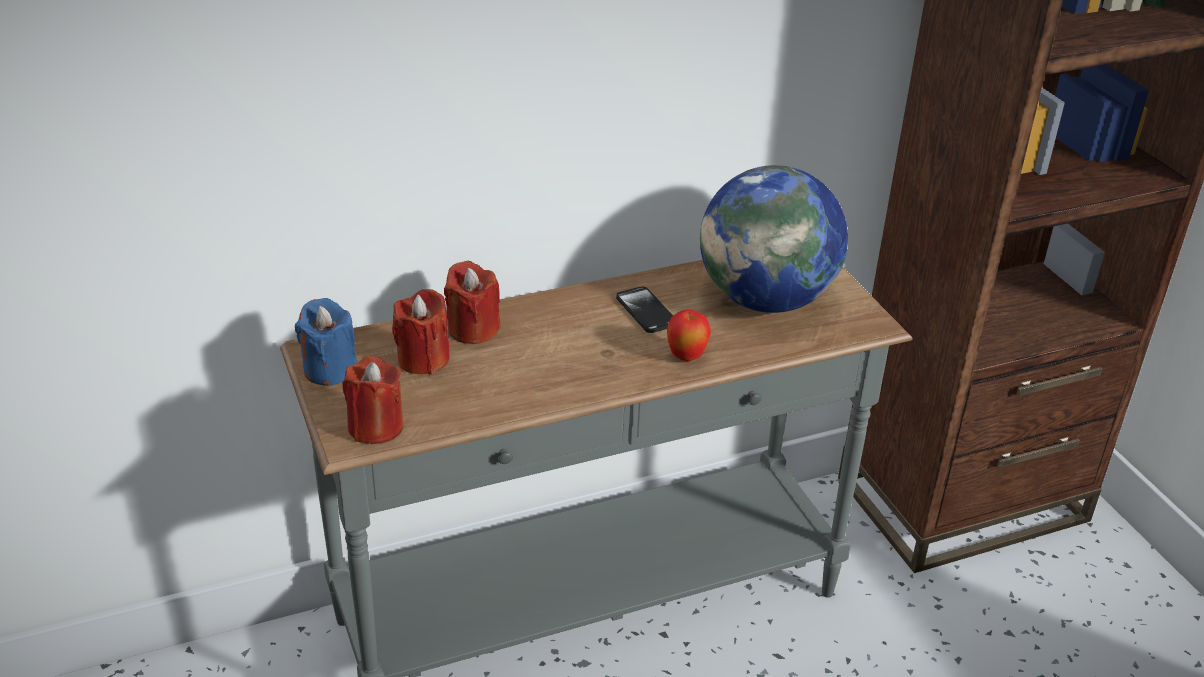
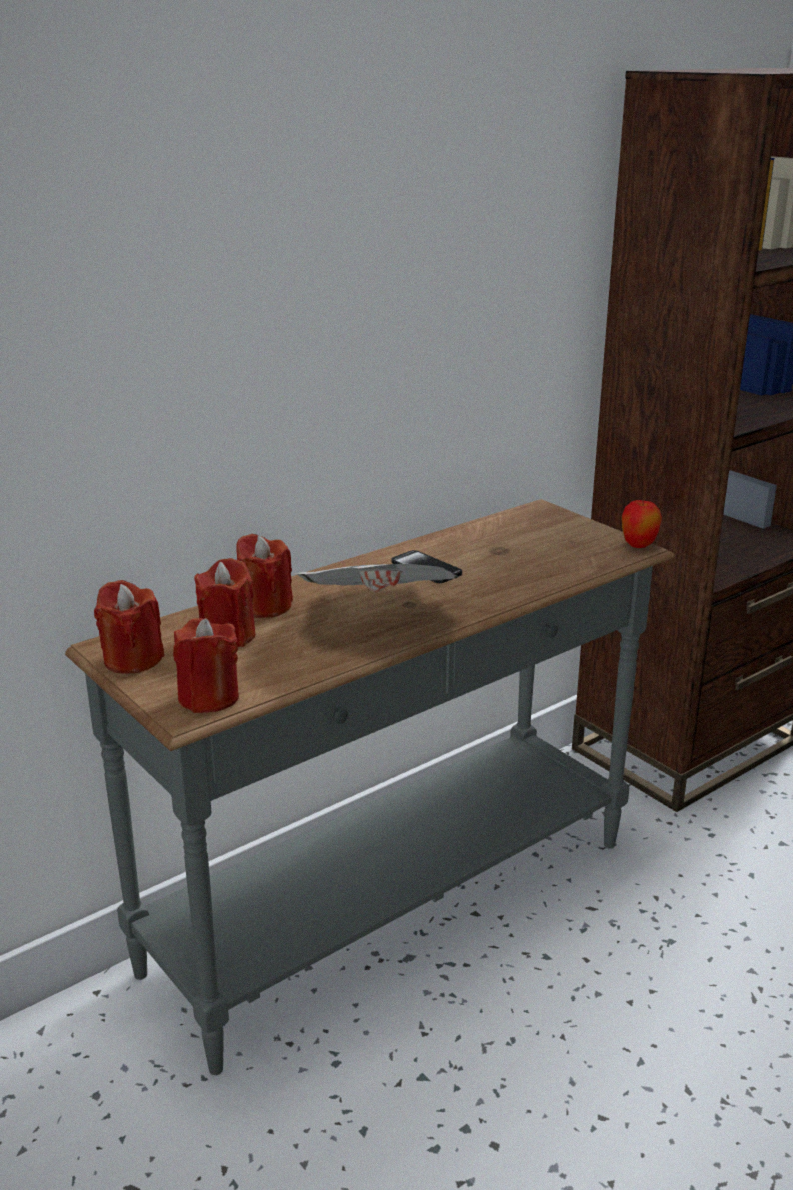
camera: 15 degrees left, 10 degrees down
blue candle [295,298,358,386] -> red candle [94,580,164,674]
apple [667,309,711,361] -> apple moved to [622,499,662,548]
globe [700,165,848,313] -> none
none -> newspaper [293,564,458,592]

